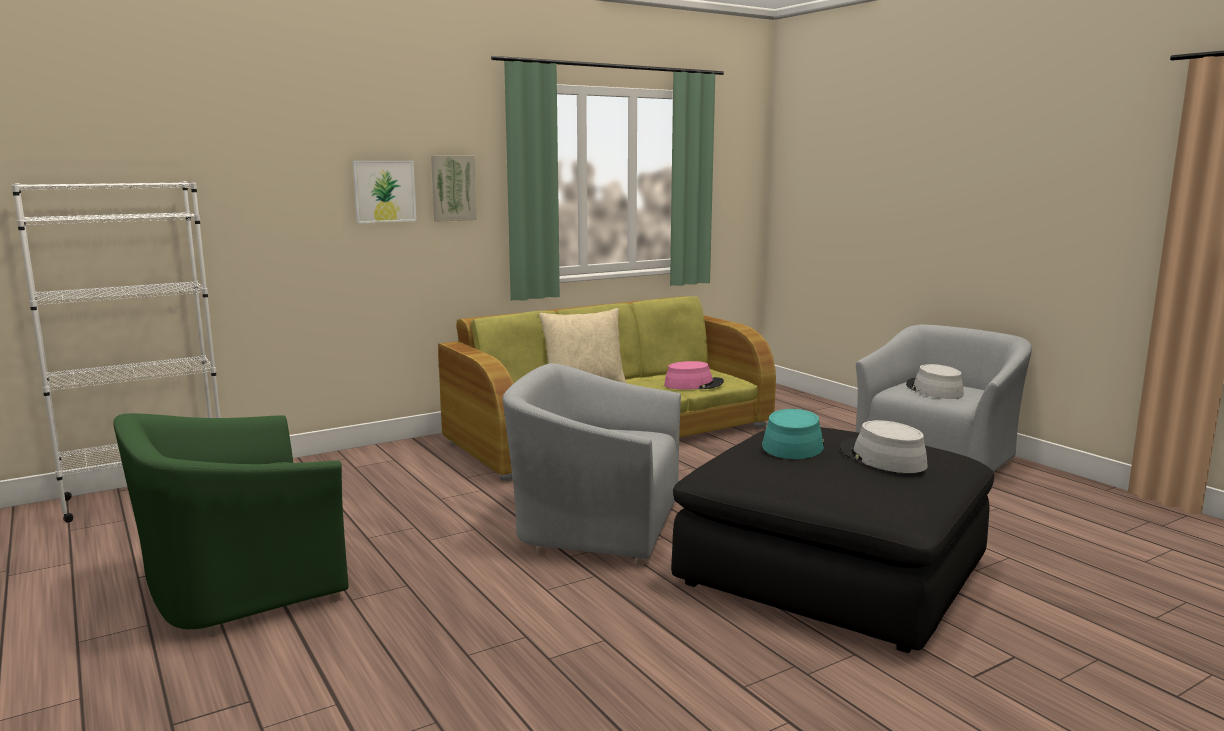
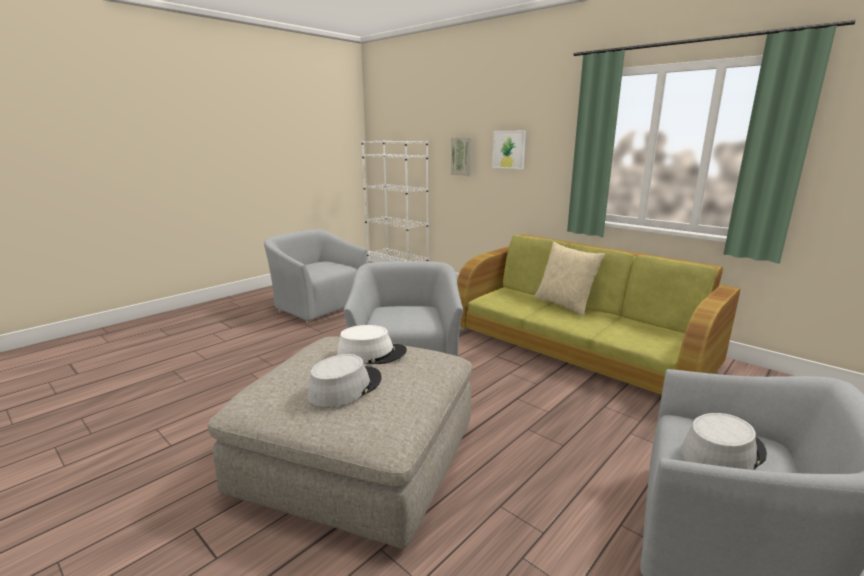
camera: 75 degrees right, 5 degrees up
green armchair [114,413,349,636] -> grey armchair [264,229,368,324]
picture [431,156,476,222] -> picture moved to [451,138,473,176]
pink hat [664,361,724,390] -> none
black ottoman [671,427,994,653] -> beige ottoman [207,336,472,549]
turquoise hat [762,409,824,459] -> white hat [337,325,407,364]

